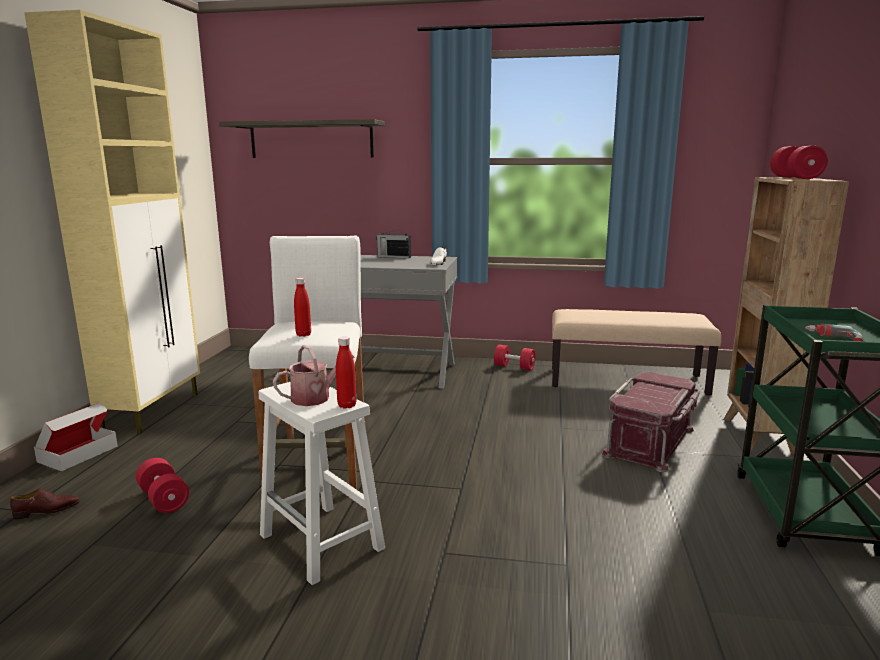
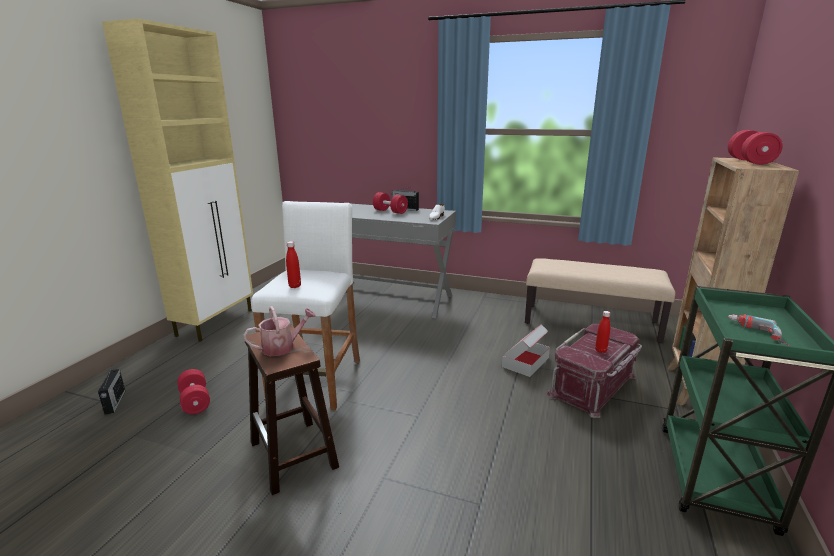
camera: 10 degrees right, 5 degrees up
brown shoe [10,489,80,519] -> radio [98,367,126,415]
cardboard box [34,402,118,471] -> cardboard box moved to [502,324,550,377]
shelf [219,119,385,158] -> none
white stool [259,382,385,585] -> brown stool [245,325,339,495]
red bottle [336,337,356,409] -> red bottle moved to [595,311,610,353]
red dumbbell [494,345,536,370] -> red dumbbell moved to [373,192,408,214]

